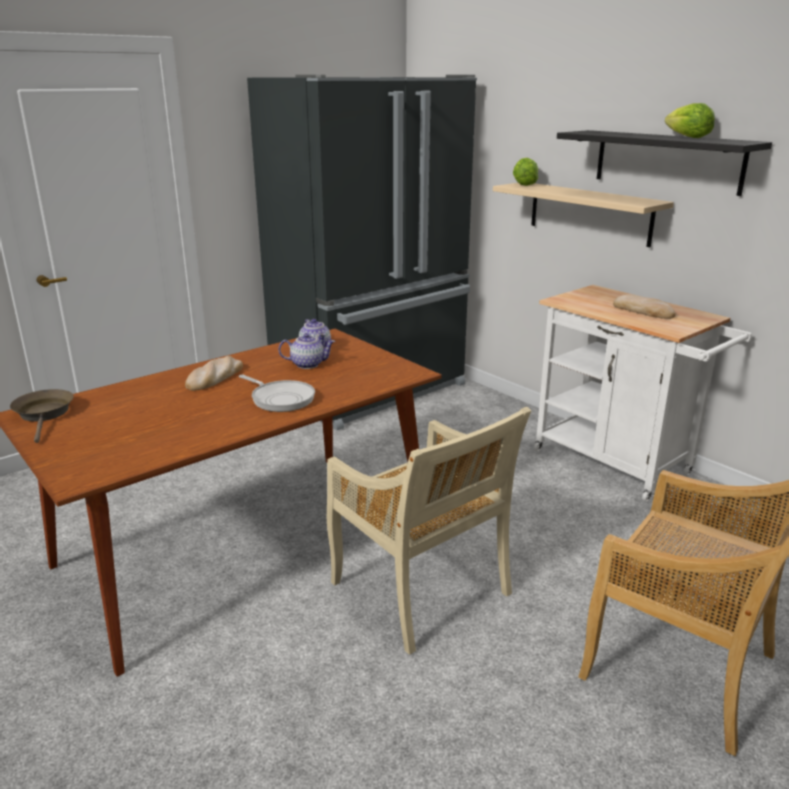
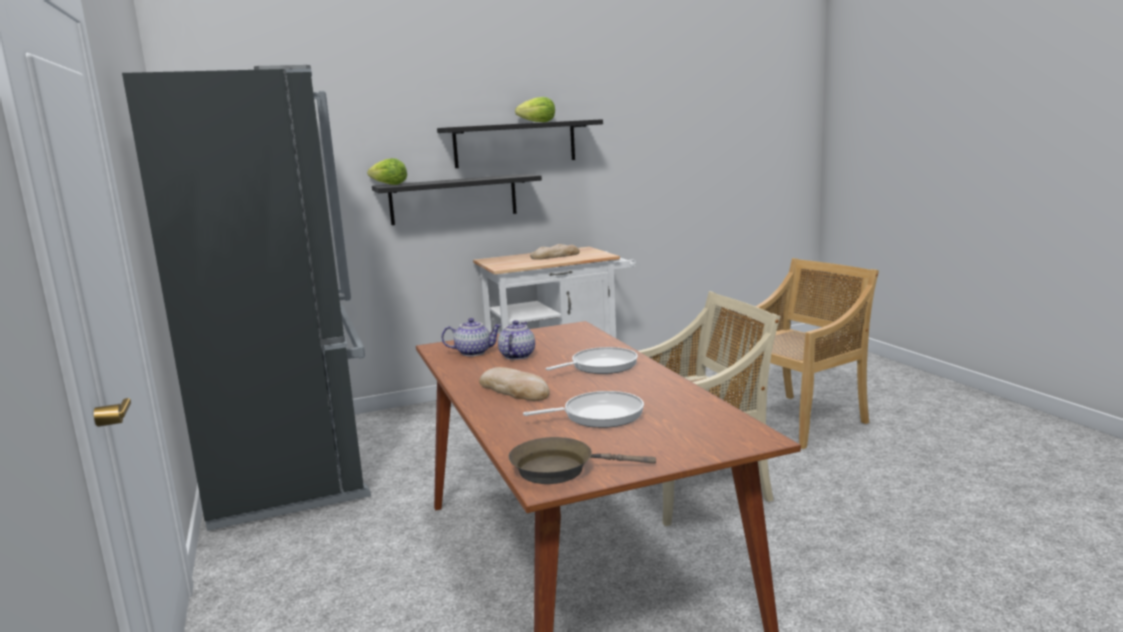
camera: 70 degrees left, 10 degrees down
beige shelf [493,183,674,247] -> black shelf [372,174,542,225]
none -> frying pan [523,391,644,428]

